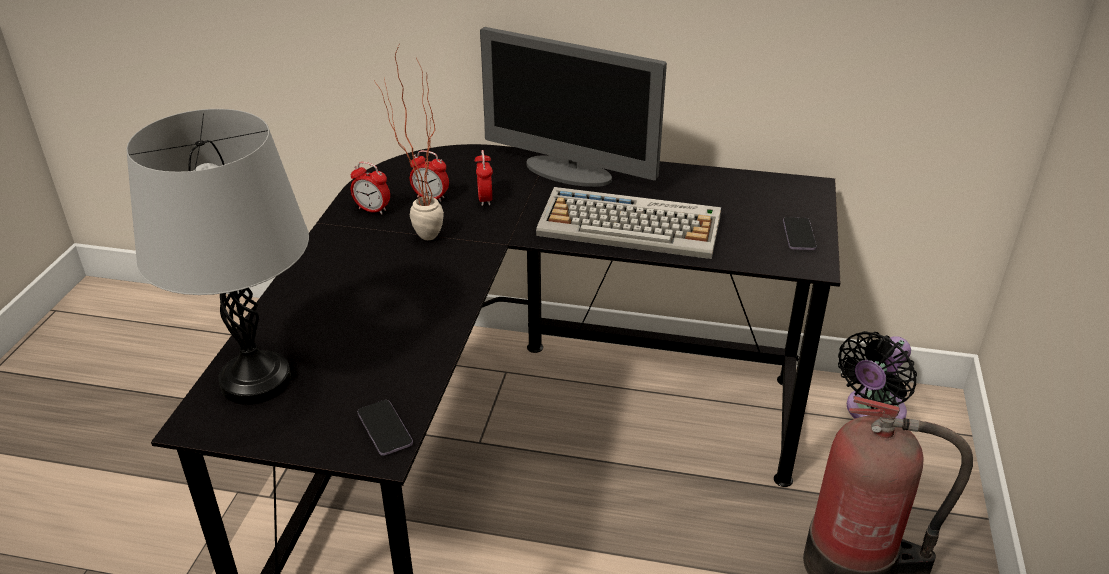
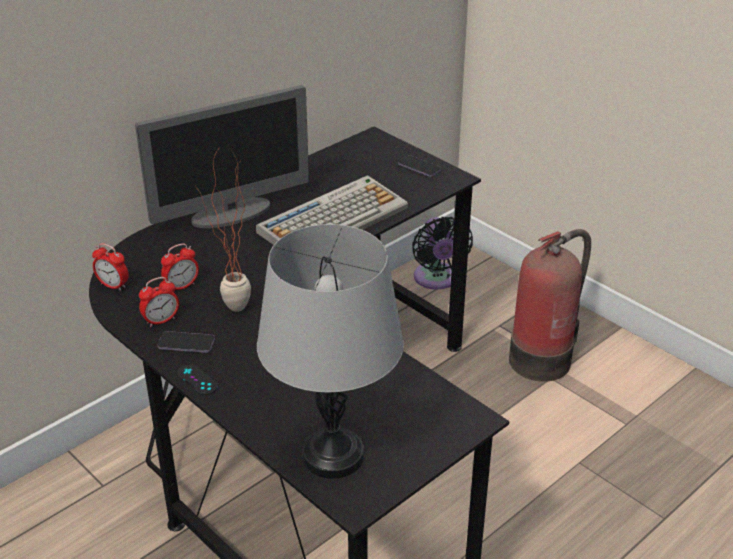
camera: 55 degrees left, 0 degrees up
phone [358,400,413,456] -> phone moved to [157,331,215,353]
alarm clock [475,150,493,206] -> alarm clock moved to [92,243,129,291]
none -> black game controller [177,365,218,395]

